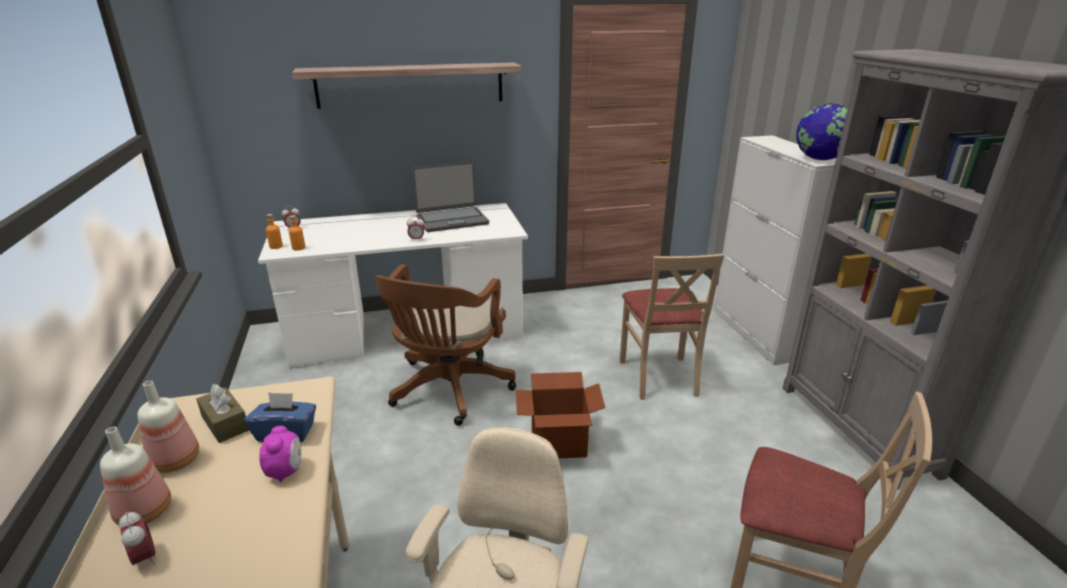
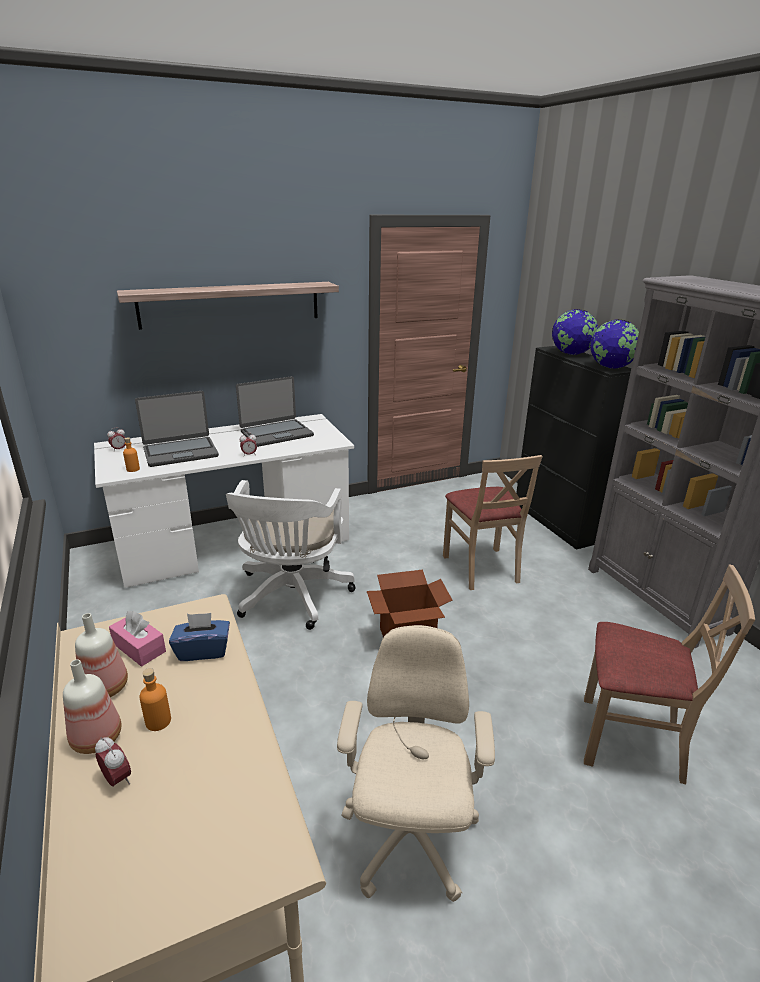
camera: 10 degrees left, 0 degrees up
brown tissue box [196,384,249,443] -> pink tissue box [109,611,166,666]
alarm clock [259,426,301,483] -> none
orange bottle [266,214,283,249] -> orange bottle moved to [139,668,171,731]
brown office chair [375,265,516,426] -> white office chair [226,480,356,630]
white cabinet [714,135,836,365] -> black cabinet [516,346,631,550]
none -> laptop [135,391,219,467]
none -> globe [552,309,598,355]

